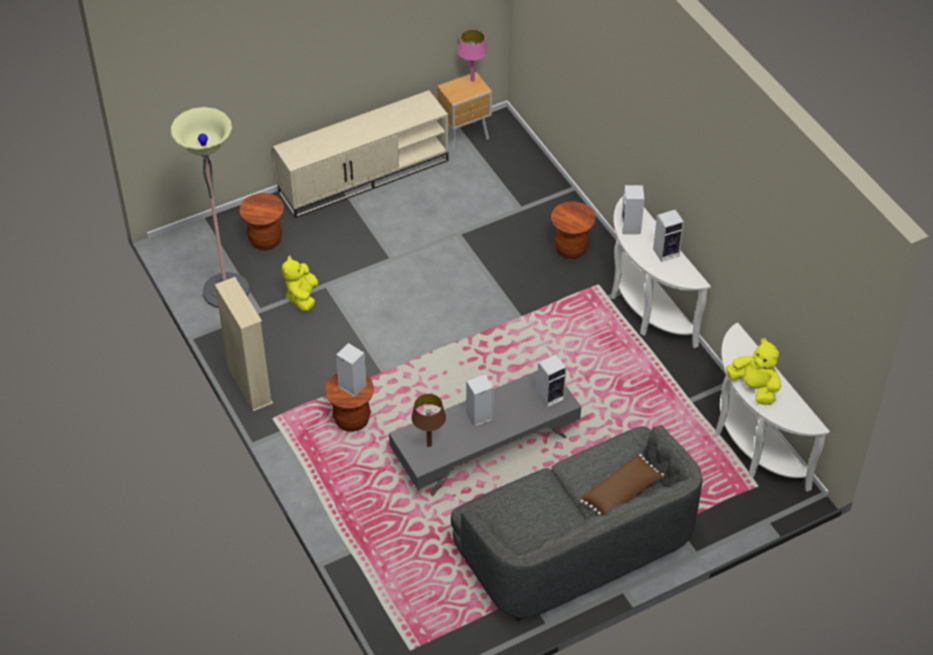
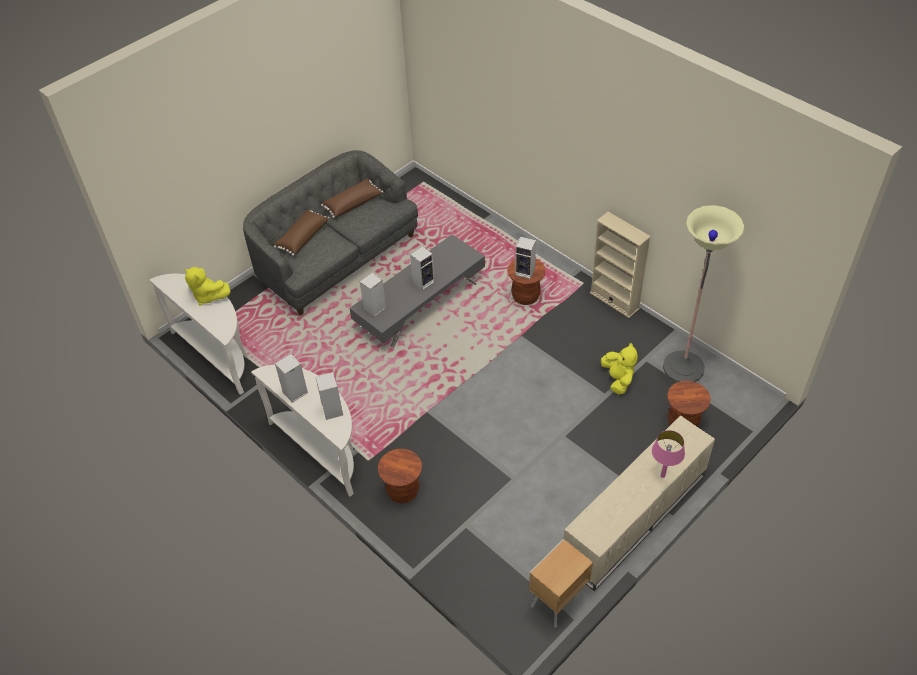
camera: 165 degrees right, 0 degrees up
brown table lamp [411,394,446,447] -> none
pink table lamp [458,30,487,82] -> pink table lamp moved to [652,430,685,478]
none -> brown pillow [321,179,383,218]

